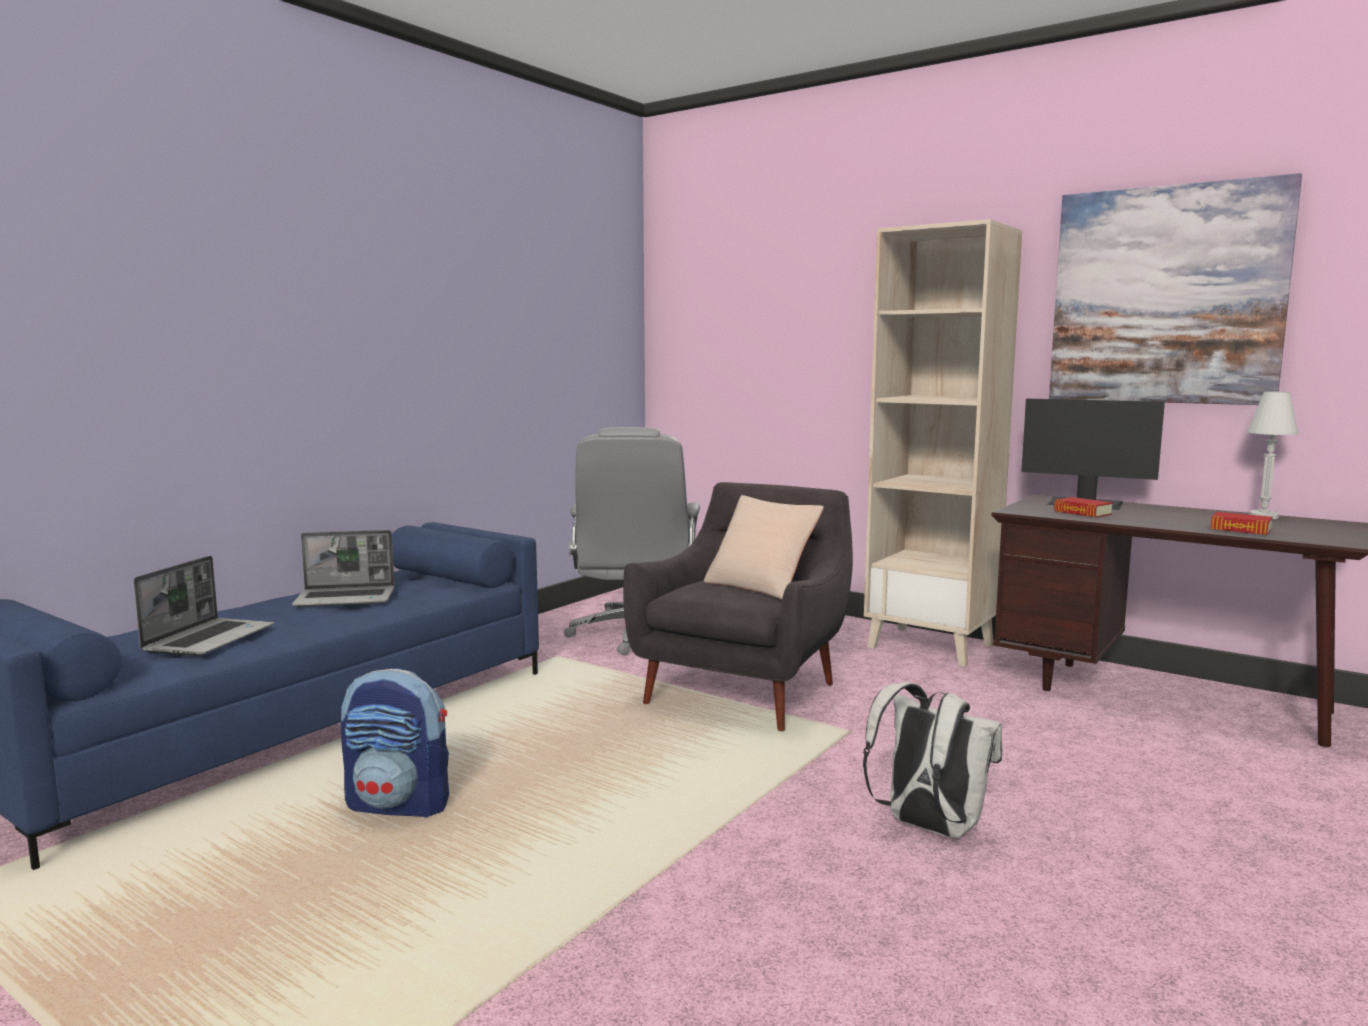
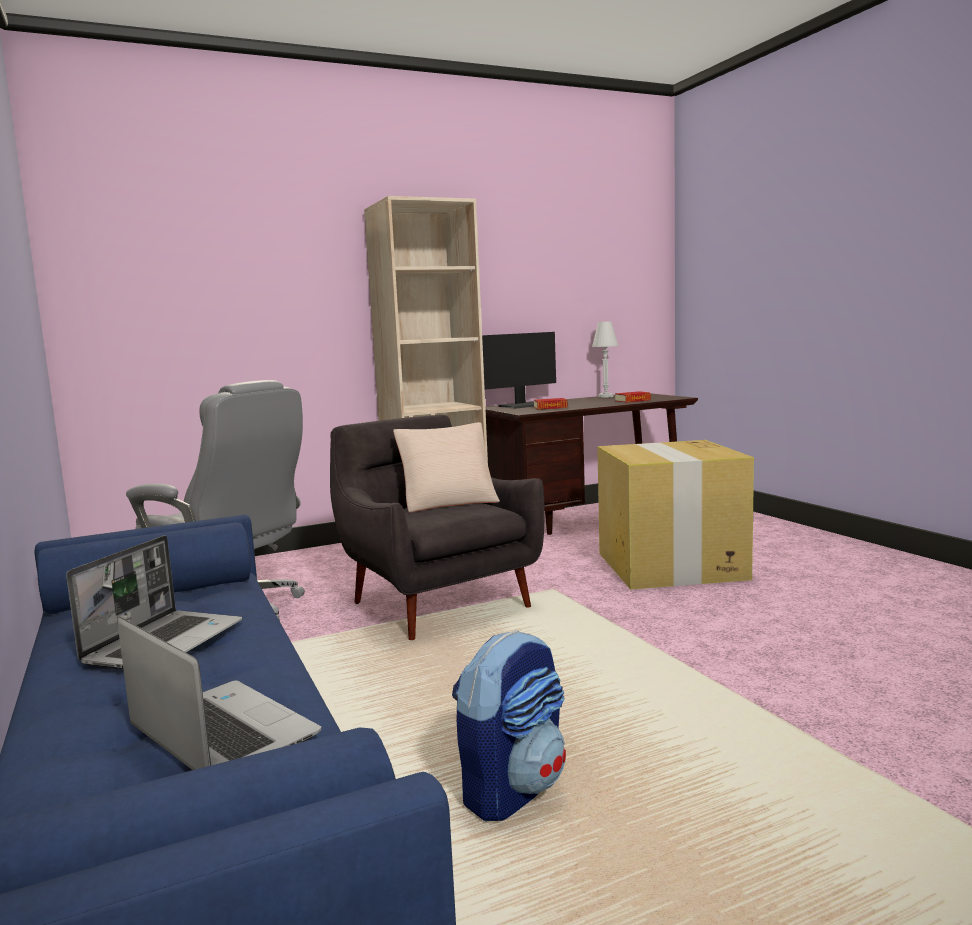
camera: 60 degrees left, 0 degrees up
white backpack [863,682,1002,838] -> none
picture [1049,173,1302,405] -> none
none -> cardboard box [597,440,754,589]

